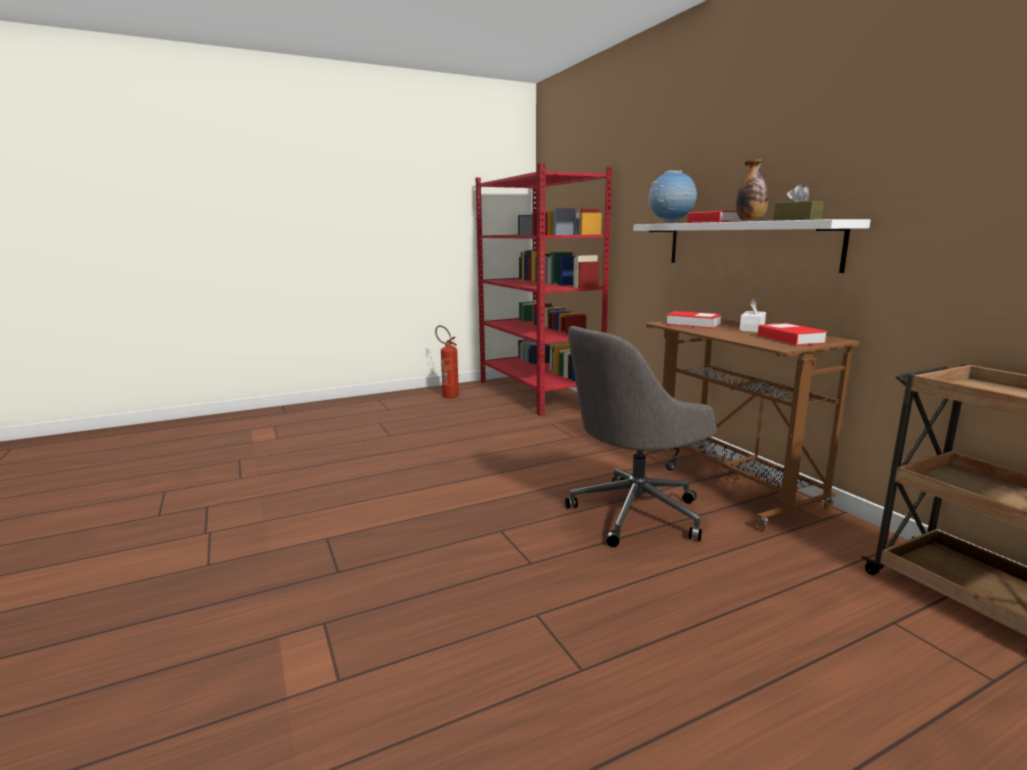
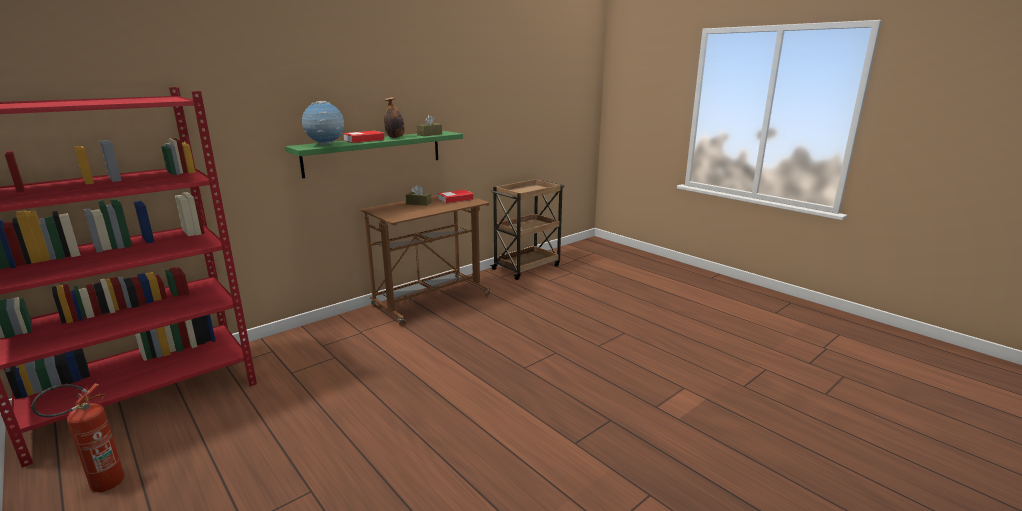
camera: 105 degrees left, 5 degrees up
grey office chair [565,326,716,547] -> none
white shelf [633,219,871,273] -> green shelf [285,131,463,178]
book [666,311,722,328] -> none
white tissue box [739,298,766,332] -> brown tissue box [406,185,432,206]

